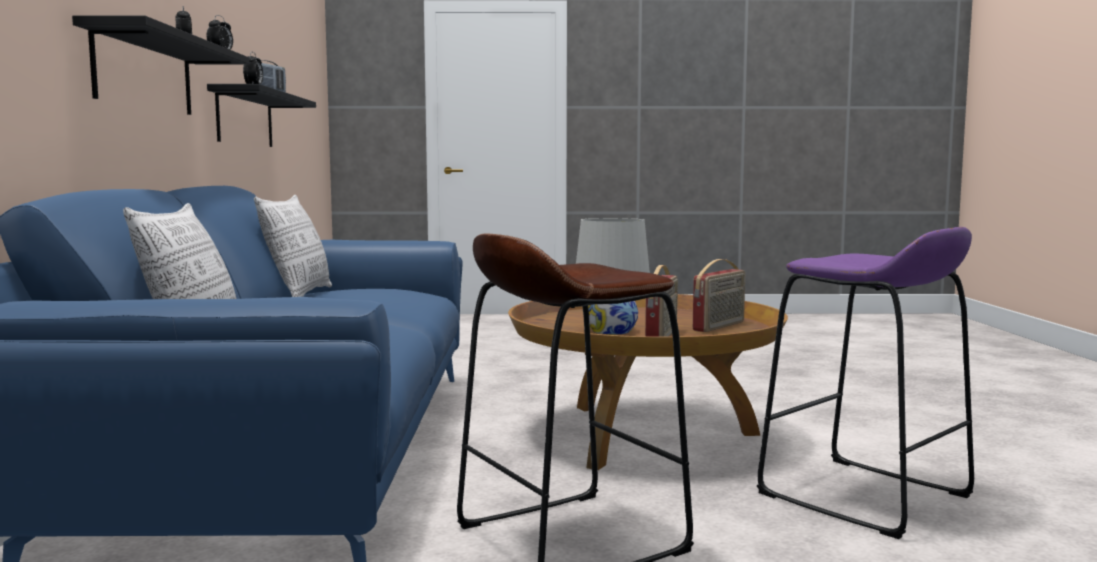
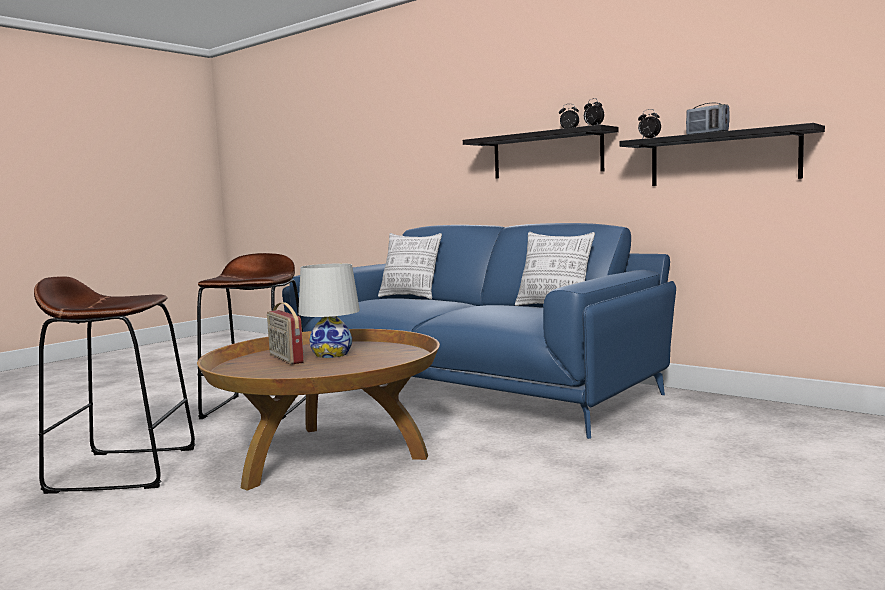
camera: 130 degrees right, 0 degrees up
radio [693,259,745,332] -> none
purple stool [757,227,974,539] -> brown stool [34,276,195,494]

